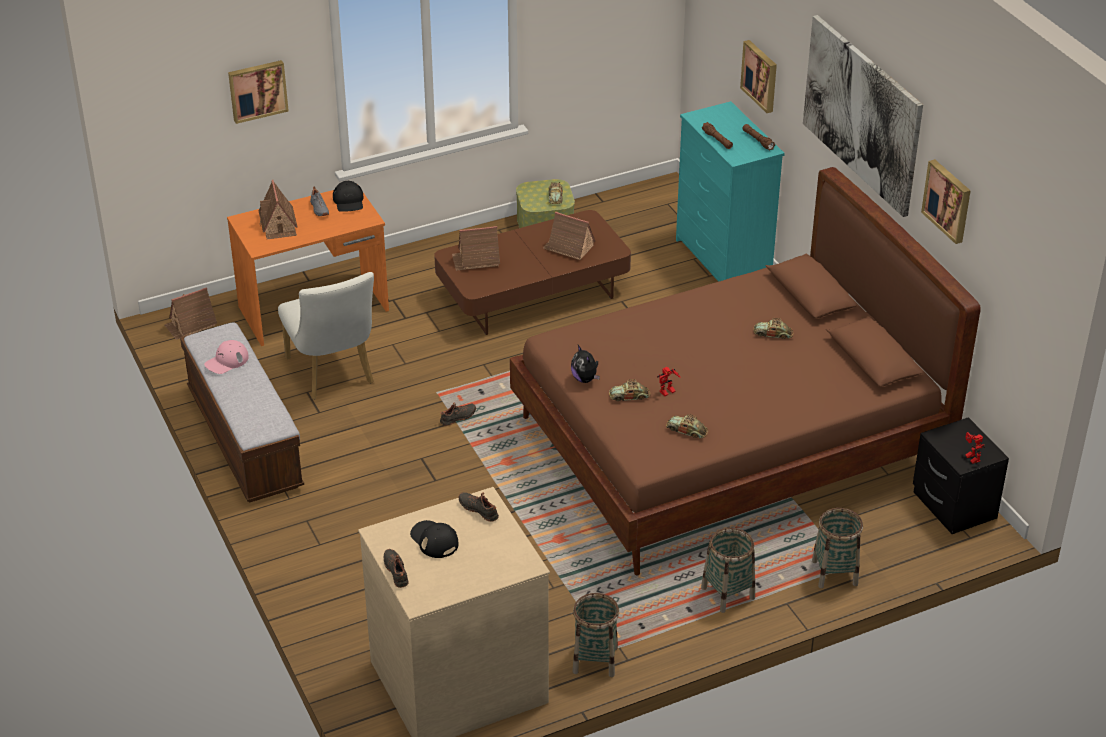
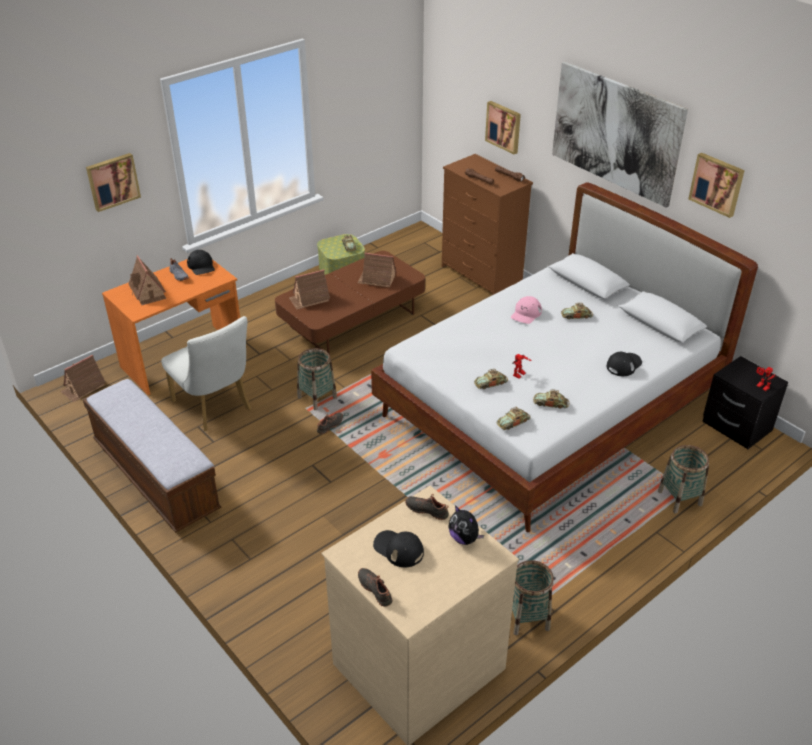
camera: 15 degrees left, 0 degrees up
pink cap [204,340,249,374] -> pink cap moved to [511,296,542,324]
brown bed [510,167,981,575] -> white bed [371,182,758,532]
plush toy [571,345,600,383] -> plush toy moved to [448,505,484,545]
turquoise dresser [676,101,785,282] -> brown dresser [442,154,533,295]
basket [701,528,755,613] -> basket moved to [297,348,337,410]
none -> toy car [497,407,531,430]
none -> black cap [607,351,642,376]

